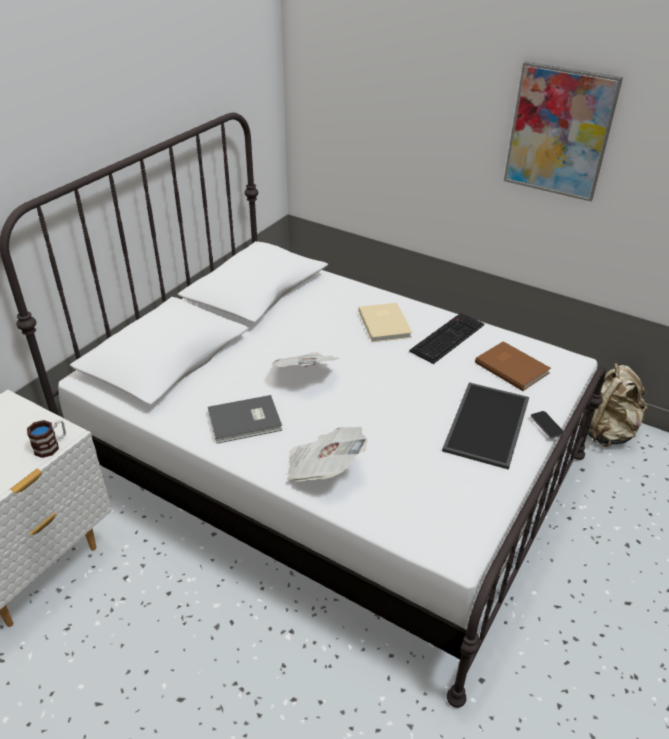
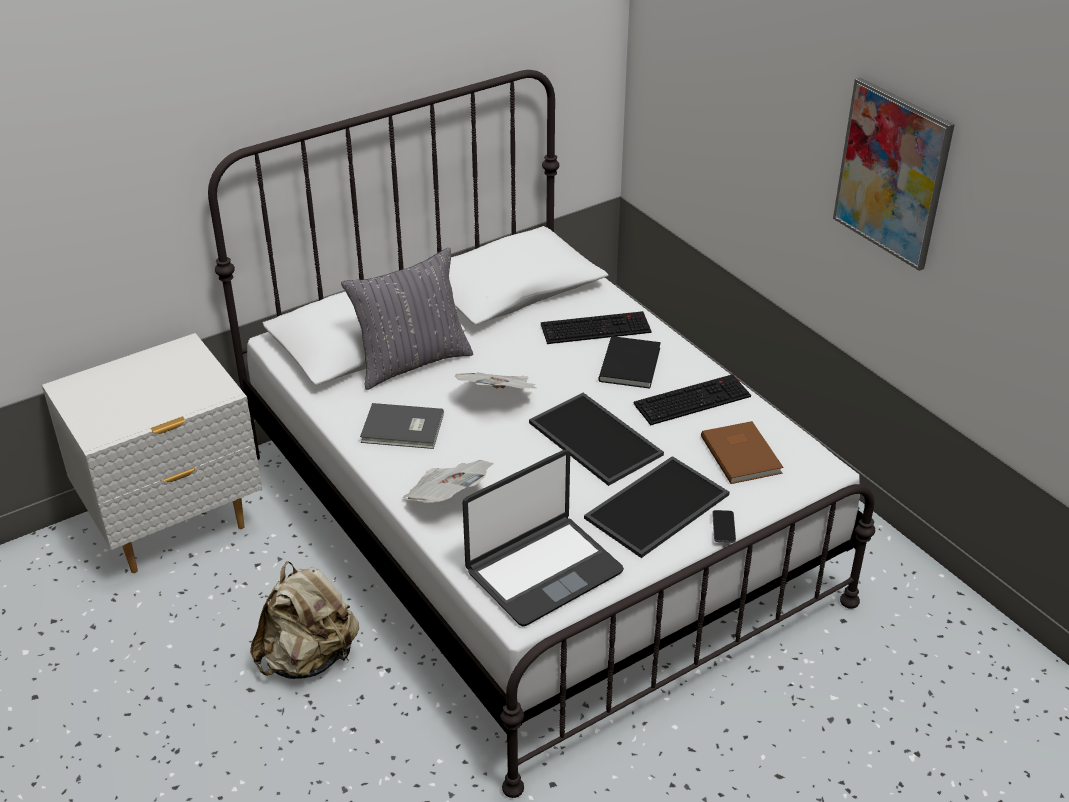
camera: 25 degrees right, 0 degrees up
mug [27,420,66,458] -> none
beige book [358,303,412,342] -> black book [598,336,661,389]
beige backpack [588,363,648,447] -> beige backpack moved to [250,561,359,679]
none -> grey pillow [341,247,473,390]
none -> laptop [462,450,624,626]
none -> tray [529,393,664,486]
none -> keyboard [541,311,652,344]

